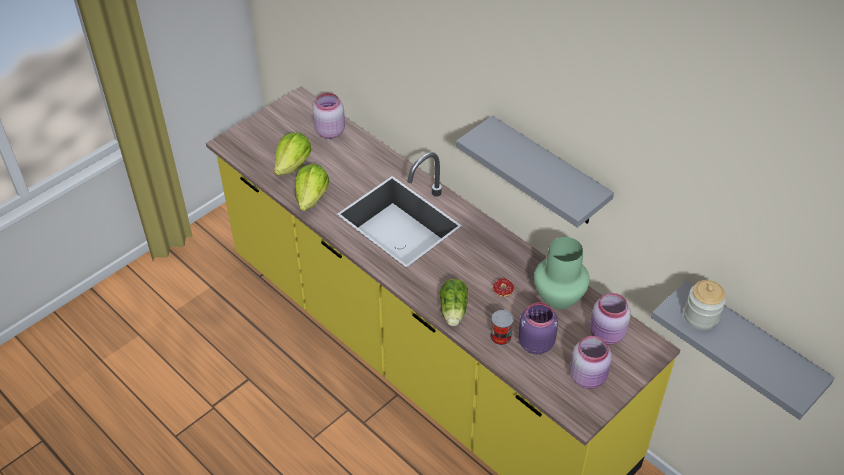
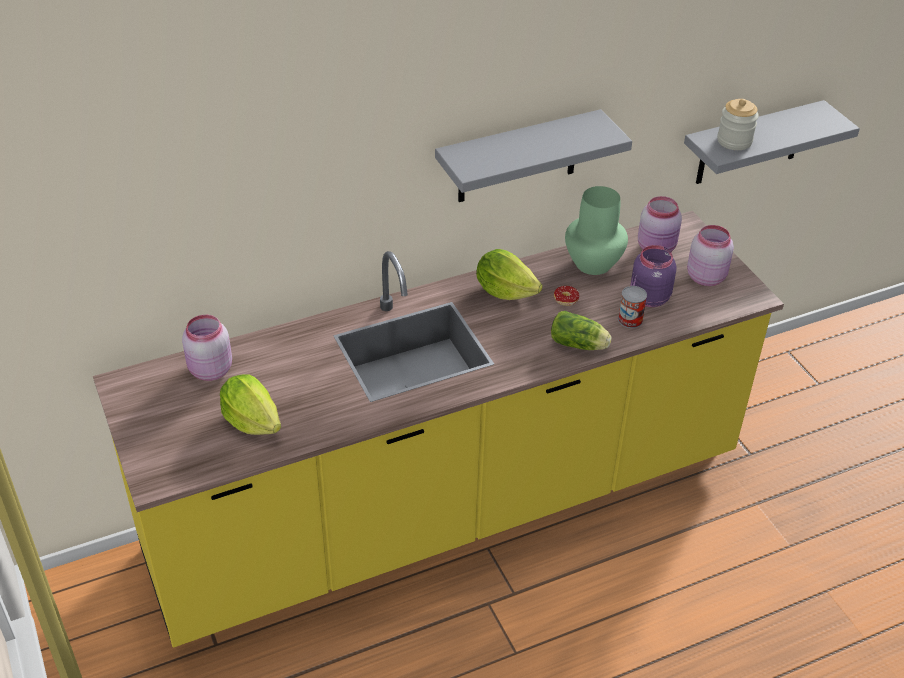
camera: 70 degrees left, 5 degrees down
lettuce [295,164,329,211] -> lettuce moved to [476,249,543,300]

